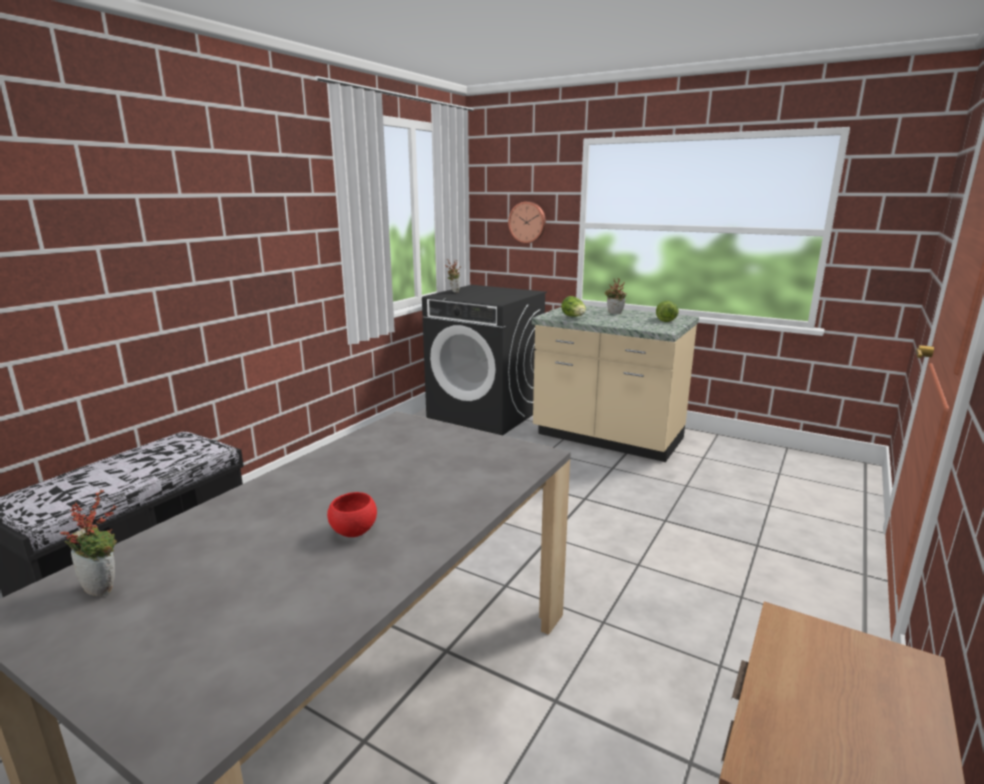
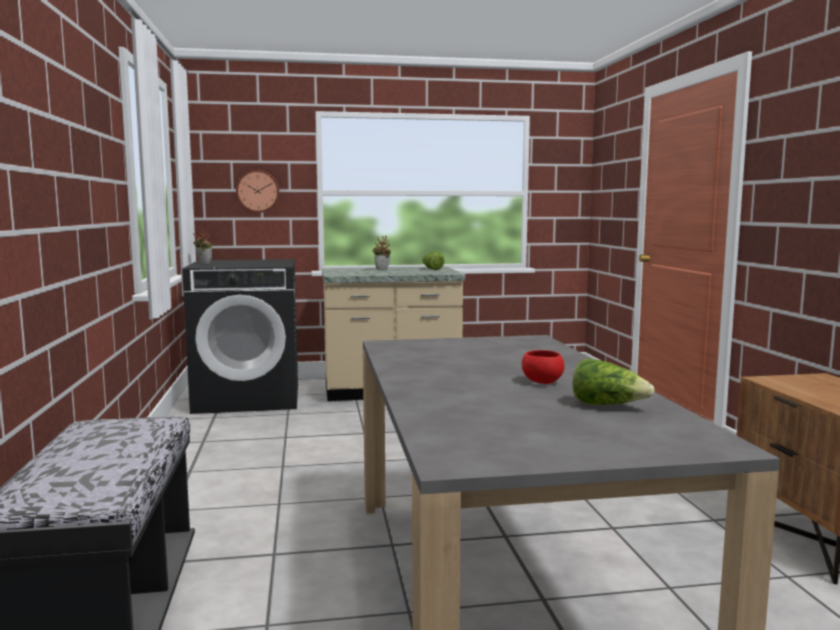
camera: 40 degrees left, 10 degrees down
potted plant [60,489,117,596] -> none
lettuce [561,296,586,317] -> lettuce moved to [573,358,655,405]

